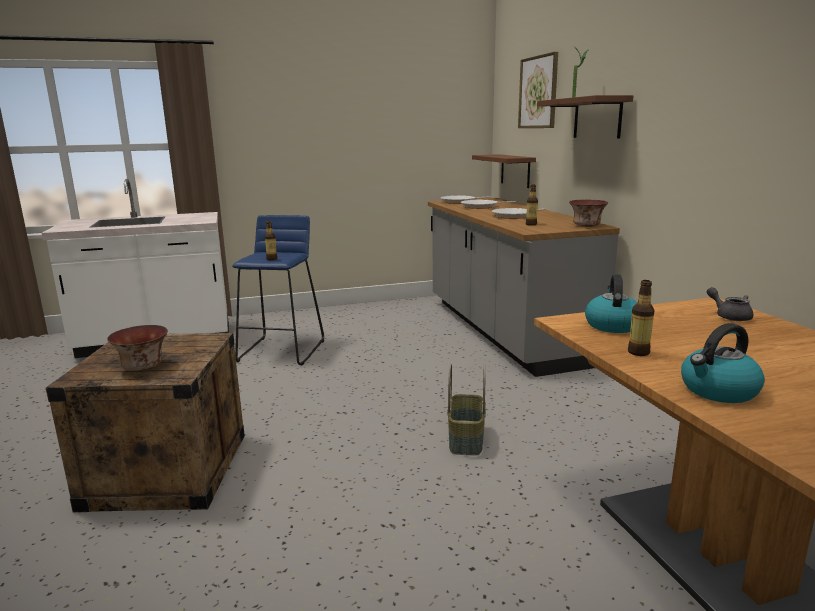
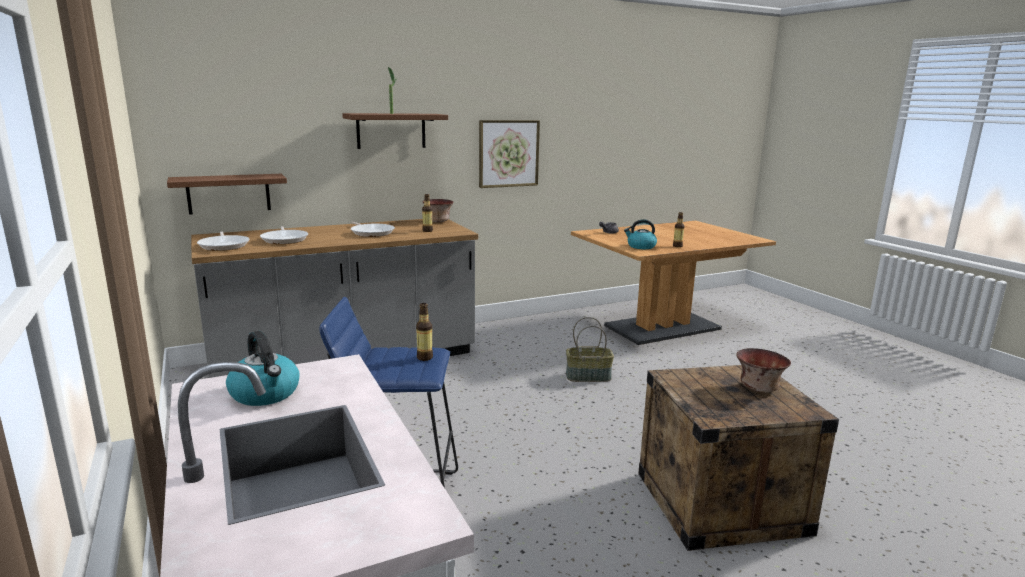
camera: 100 degrees left, 0 degrees up
picture [518,52,558,128] -> picture moved to [479,120,540,188]
kettle [681,323,765,403] -> kettle moved to [226,331,299,406]

